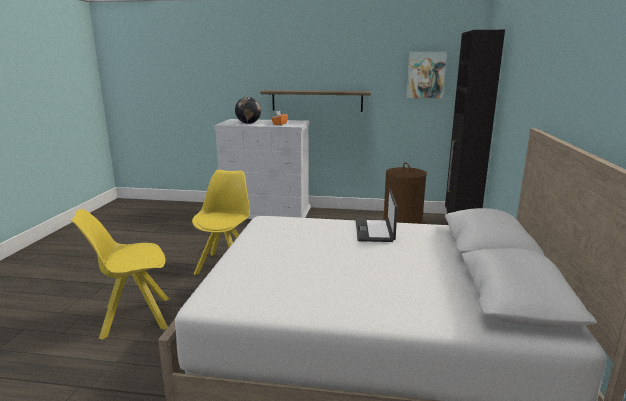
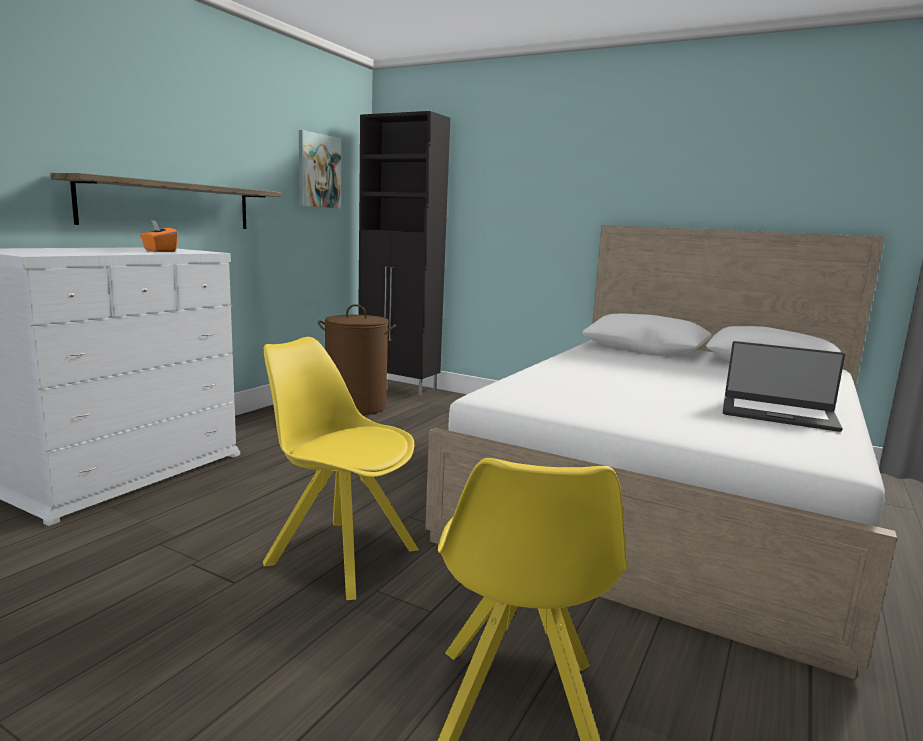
camera: 70 degrees left, 5 degrees down
globe [235,97,261,124] -> none
laptop [356,189,398,242] -> laptop moved to [723,341,845,432]

